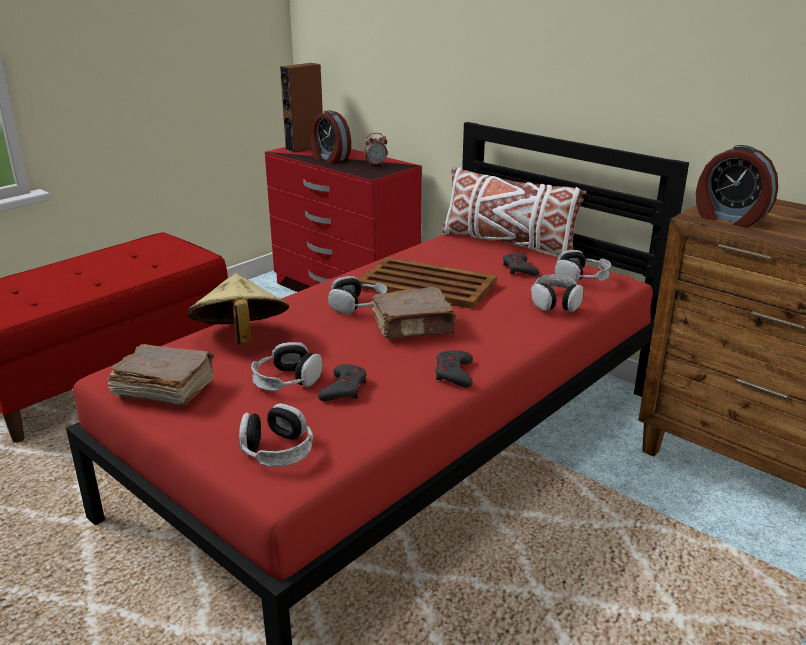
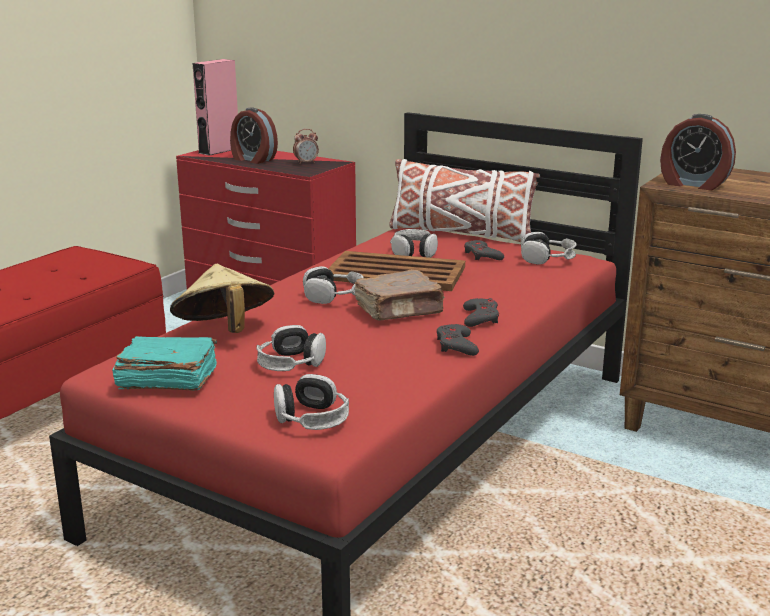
camera: 10 degrees left, 5 degrees down
brown book [108,344,214,406] -> turquoise book [112,336,217,391]
brown speaker [280,63,323,153] -> pink speaker [192,59,238,156]
grey game controller [318,364,367,401] -> grey game controller moved to [463,298,499,327]
headphones [531,275,583,312] -> headphones moved to [390,229,438,258]

